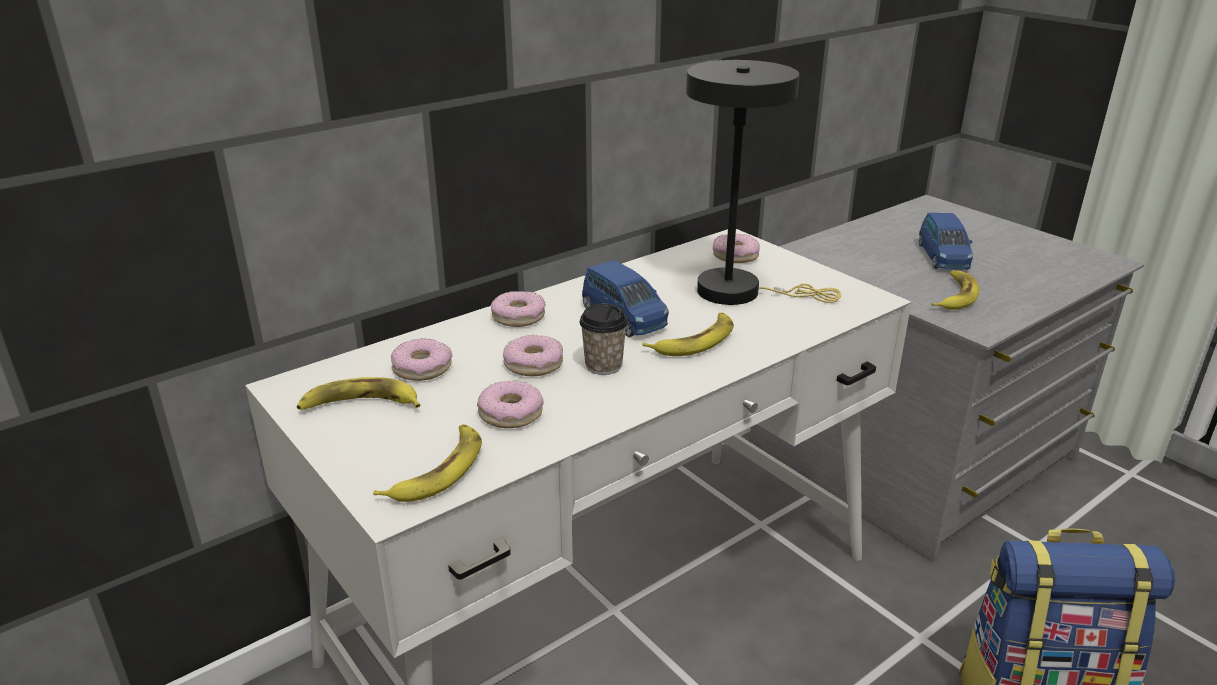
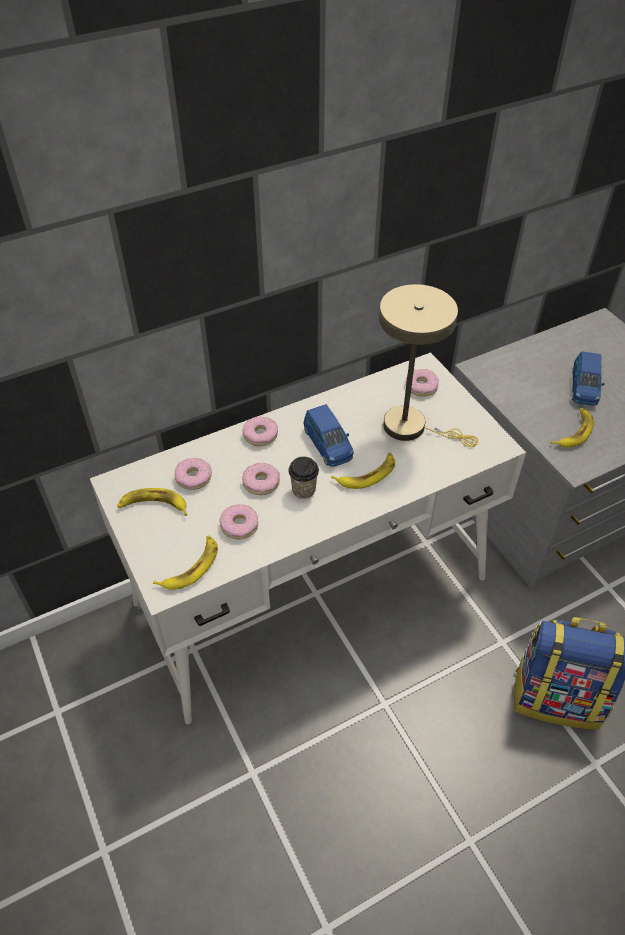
camera: 10 degrees right, 20 degrees up
black table lamp [686,60,841,305] -> beige table lamp [379,284,478,447]

